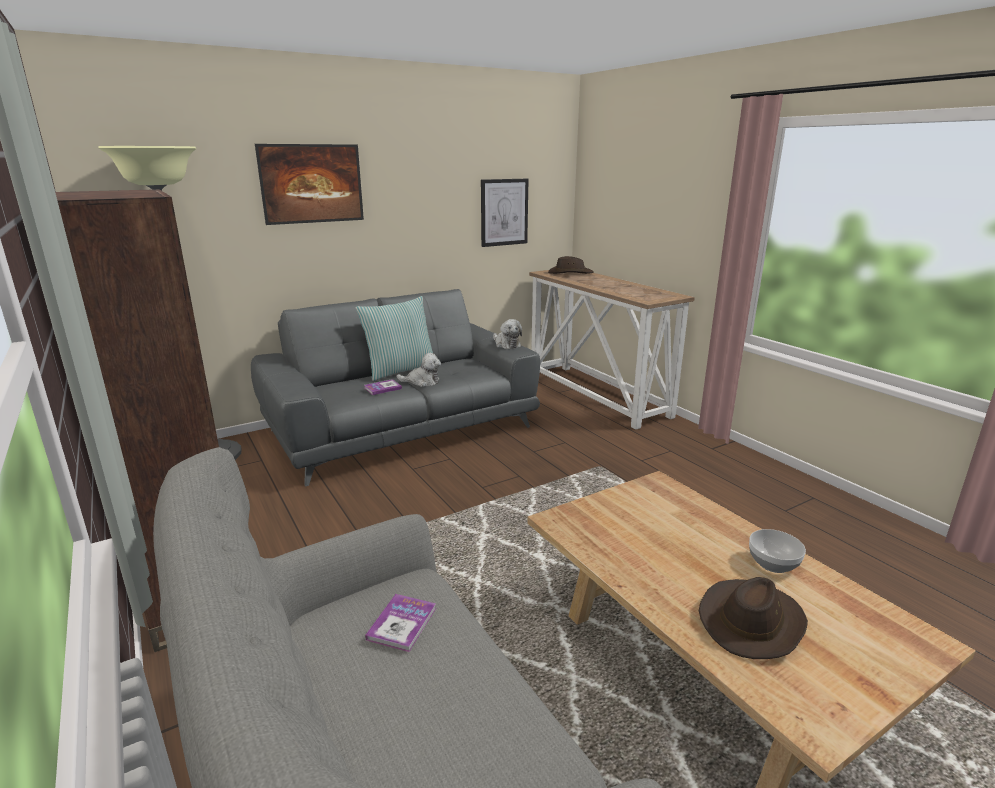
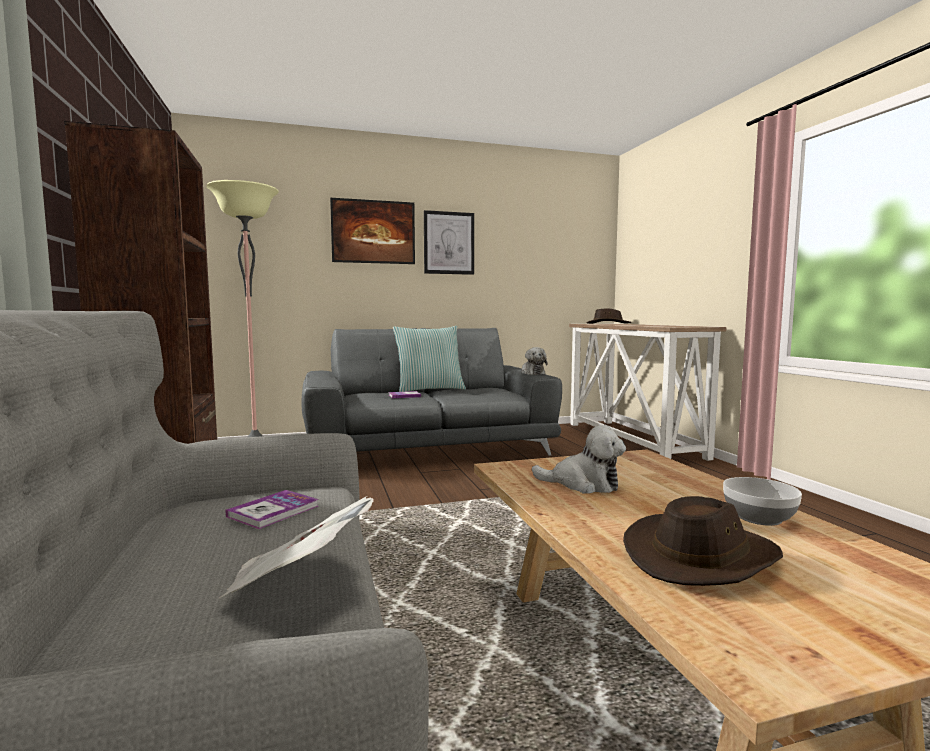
camera: 15 degrees right, 15 degrees down
plush toy [396,353,441,387] -> plush toy moved to [532,425,626,494]
picture [481,179,528,247] -> picture moved to [424,210,474,275]
none -> newspaper [219,496,374,598]

